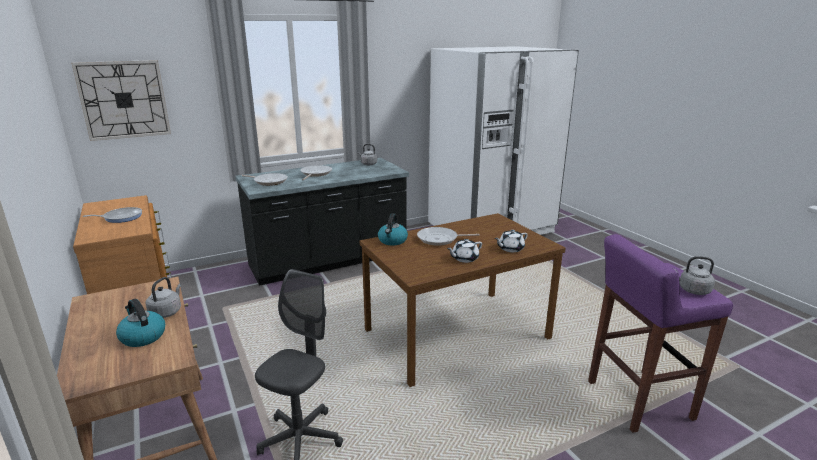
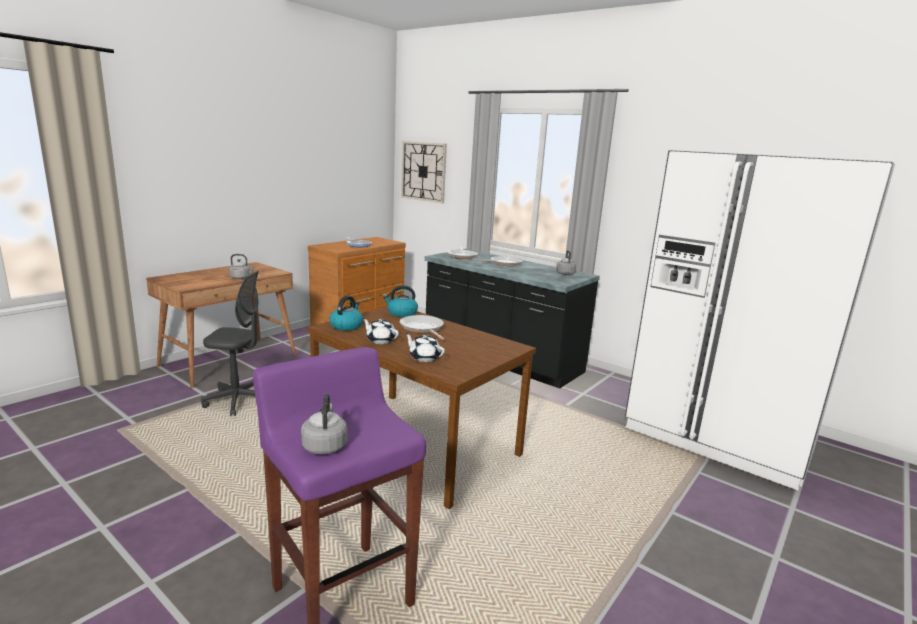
camera: 65 degrees right, 5 degrees down
kettle [116,299,165,347] -> kettle moved to [329,296,363,331]

